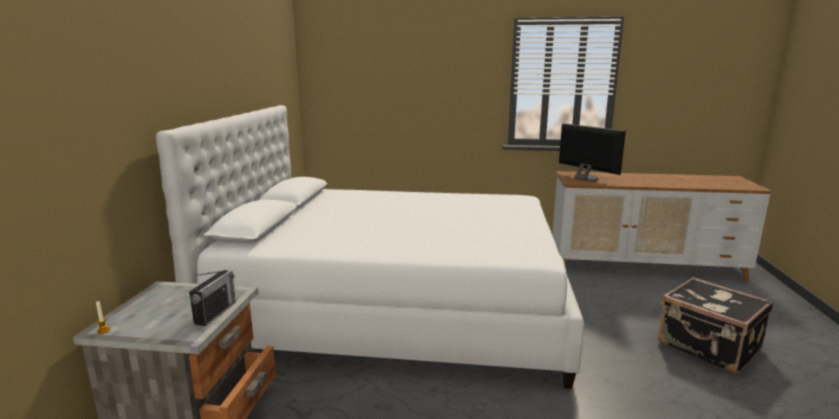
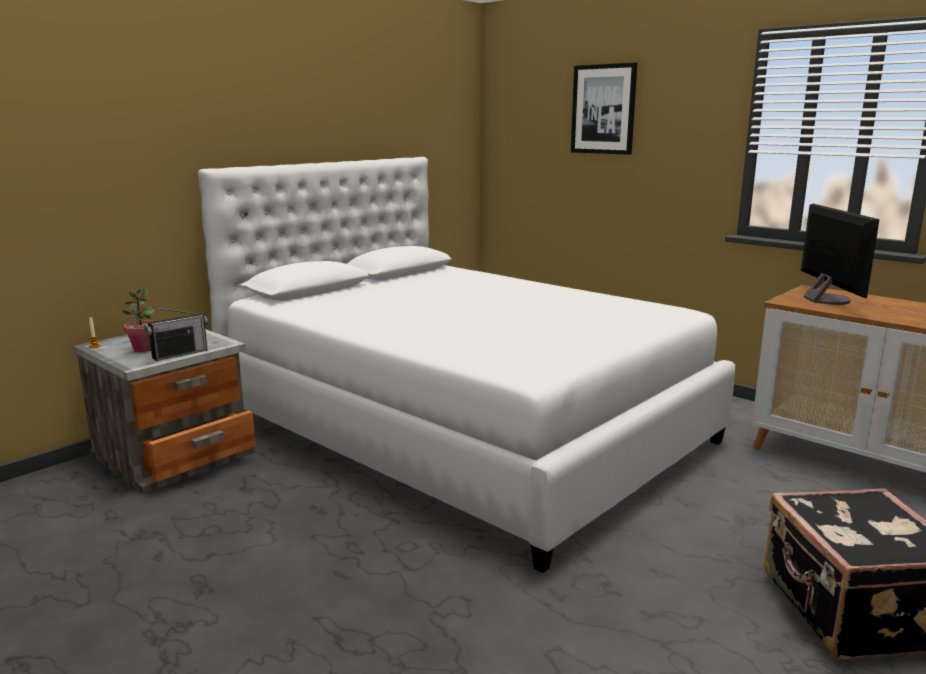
camera: 35 degrees right, 0 degrees up
none -> potted plant [122,288,156,352]
none -> picture [571,62,637,155]

